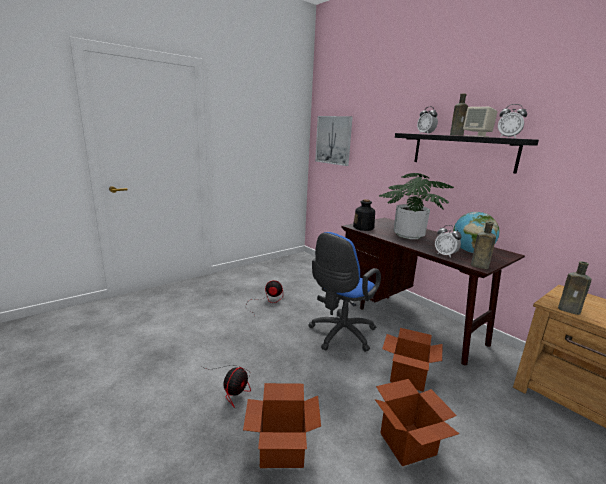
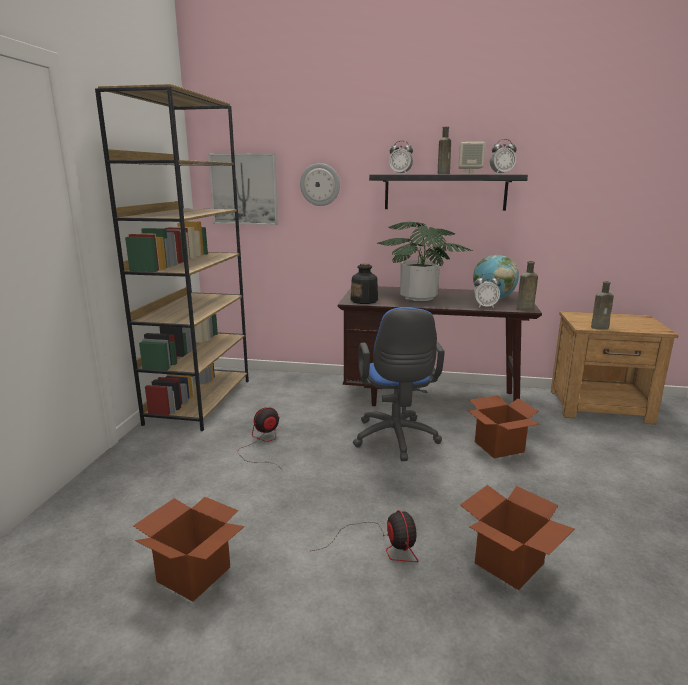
camera: 40 degrees left, 0 degrees up
cardboard box [375,379,459,466] -> cardboard box moved to [133,497,245,602]
none -> brown bookcase [95,84,249,431]
none -> wall clock [300,163,340,206]

